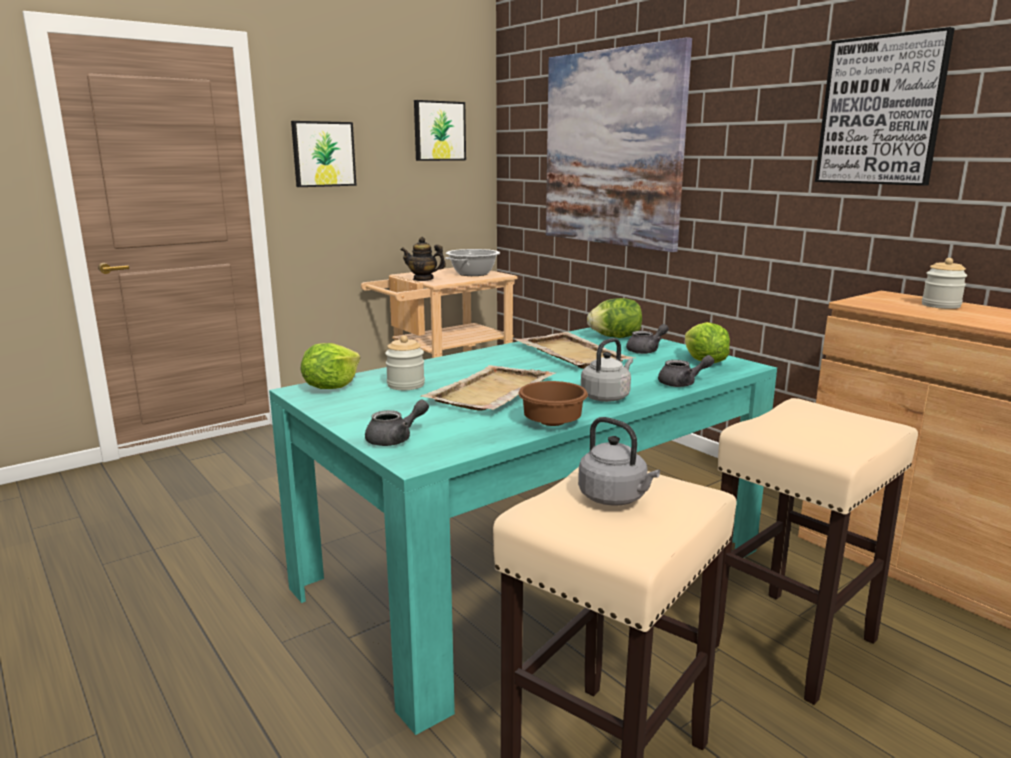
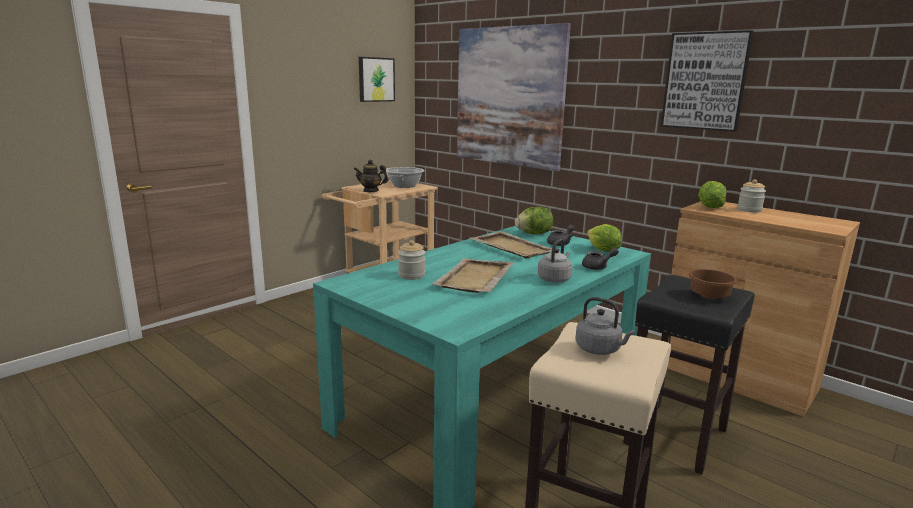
camera: 10 degrees left, 0 degrees up
picture [291,121,357,187] -> none
lettuce [300,343,360,389] -> lettuce moved to [698,181,726,208]
grey teapot [365,399,429,446] -> none
brown bowl [518,381,588,426] -> brown bowl moved to [688,269,737,299]
beige stool [715,398,918,705] -> black stool [623,275,755,475]

